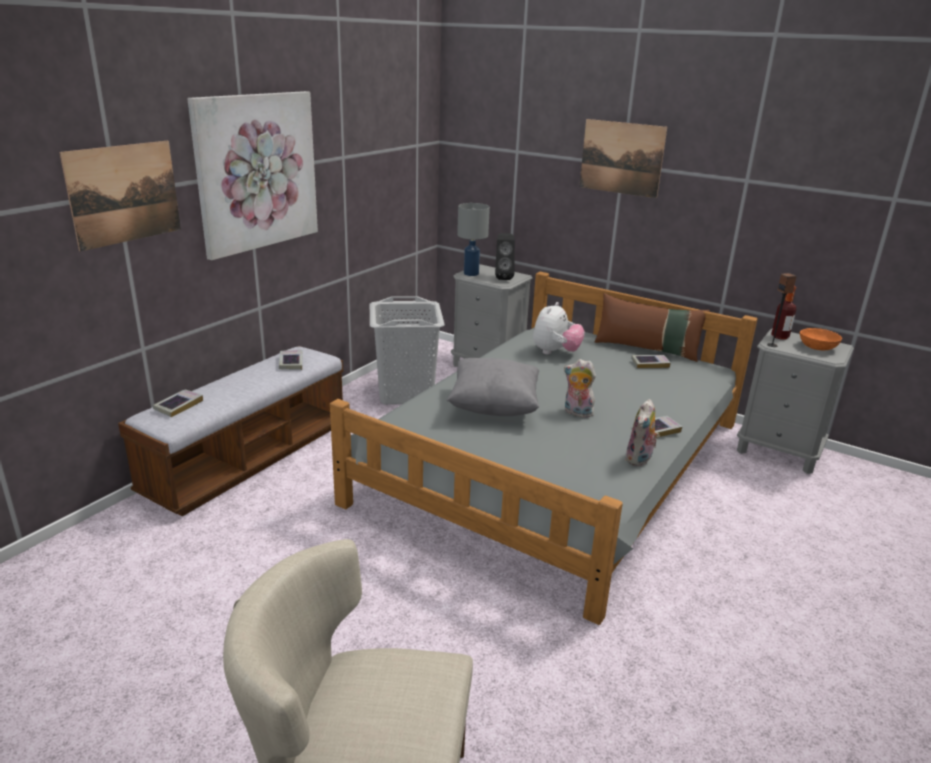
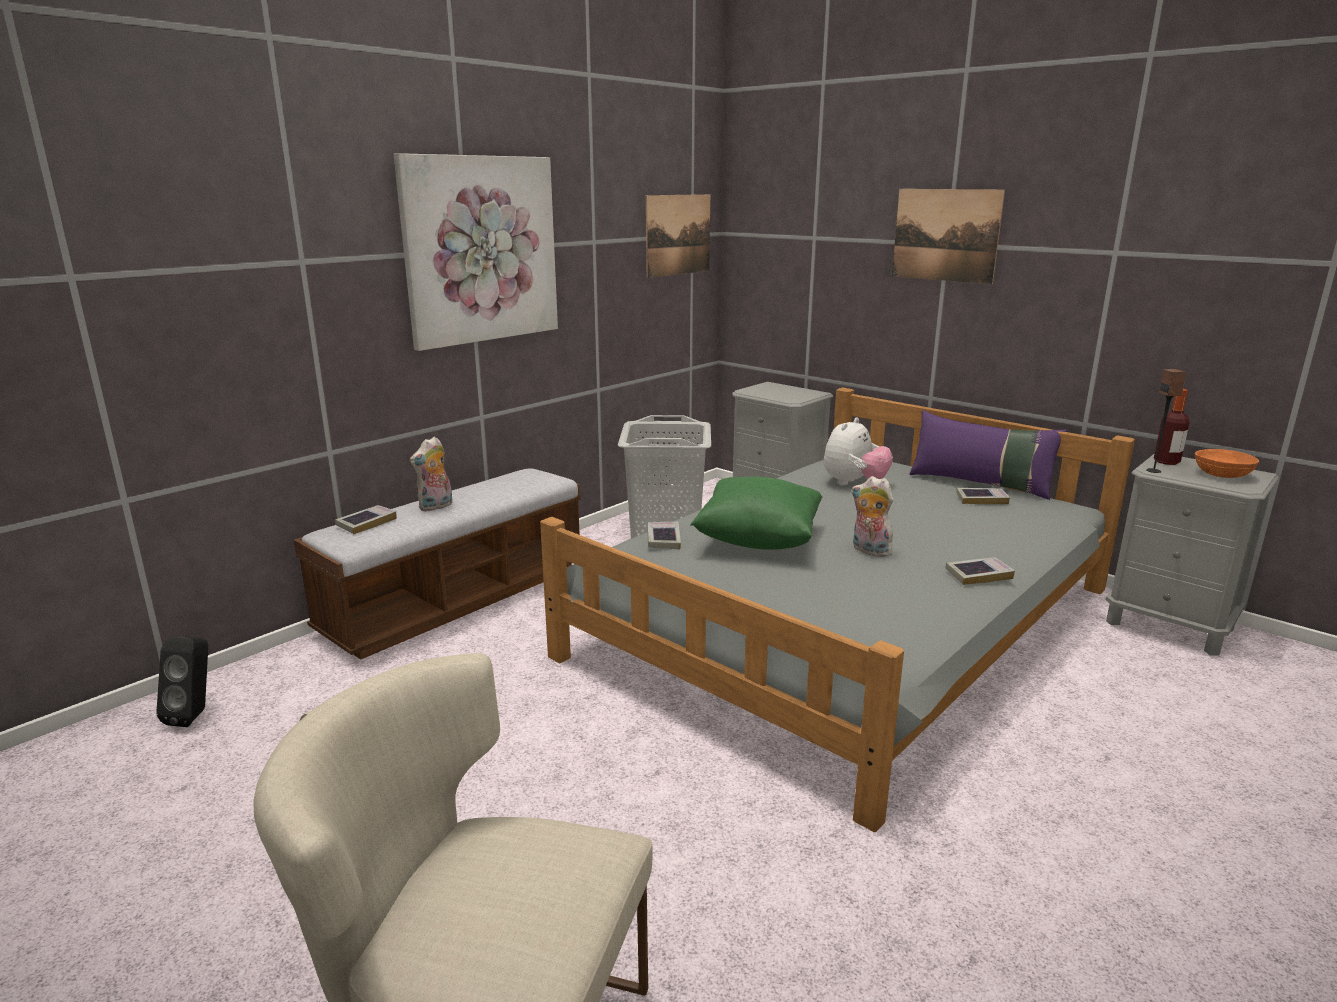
camera: 10 degrees right, 5 degrees down
picture [59,141,181,252] -> picture moved to [646,194,710,278]
book [279,350,303,370] -> book moved to [647,522,681,550]
grey pillow [446,358,539,416] -> green pillow [690,476,822,550]
grey table lamp [457,203,490,276] -> none
black speaker [495,233,515,280] -> black speaker moved to [156,637,208,727]
brown pillow [595,293,710,362] -> purple pillow [910,410,1067,500]
plush toy [625,399,660,466] -> plush toy moved to [410,437,452,511]

